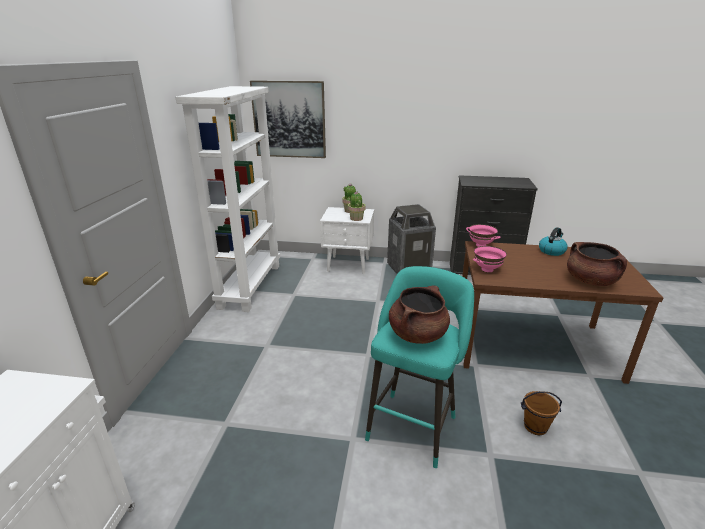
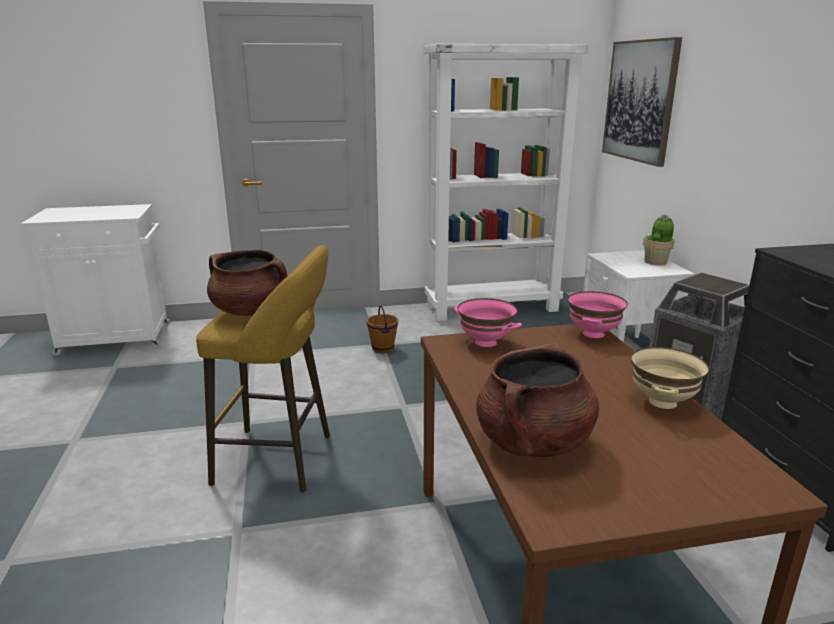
camera: 70 degrees right, 5 degrees down
potted plant [348,192,365,221] -> none
turquoise stool [365,266,474,468] -> yellow stool [196,245,330,492]
brown bucket [521,391,562,435] -> brown bucket moved to [366,306,398,353]
kettle [539,227,568,256] -> beige bowl [631,347,709,409]

